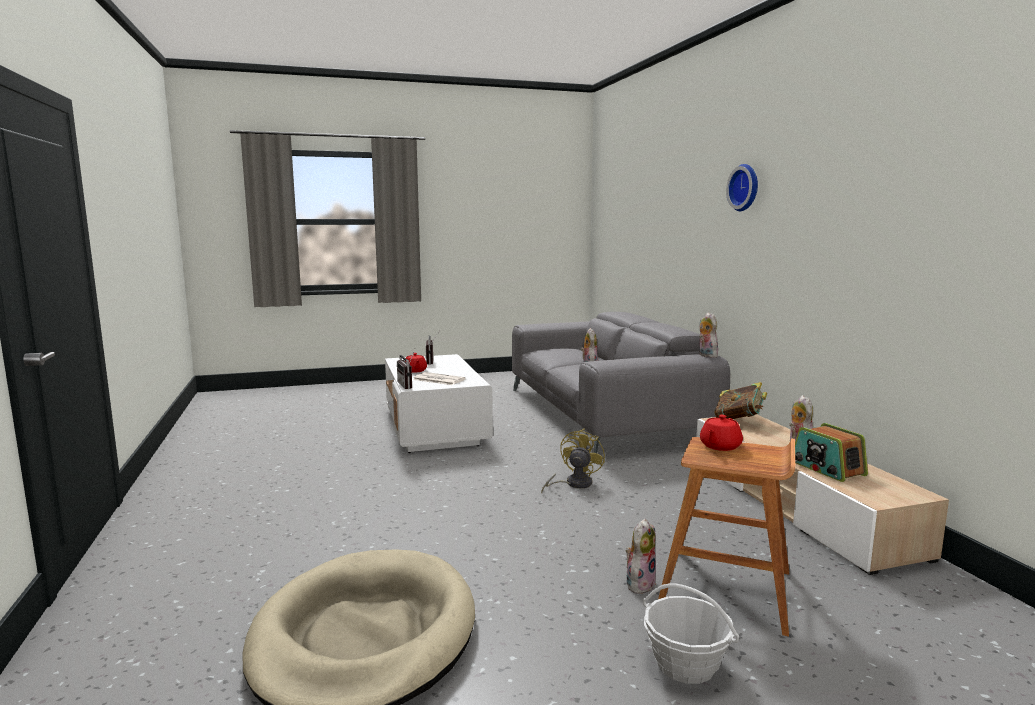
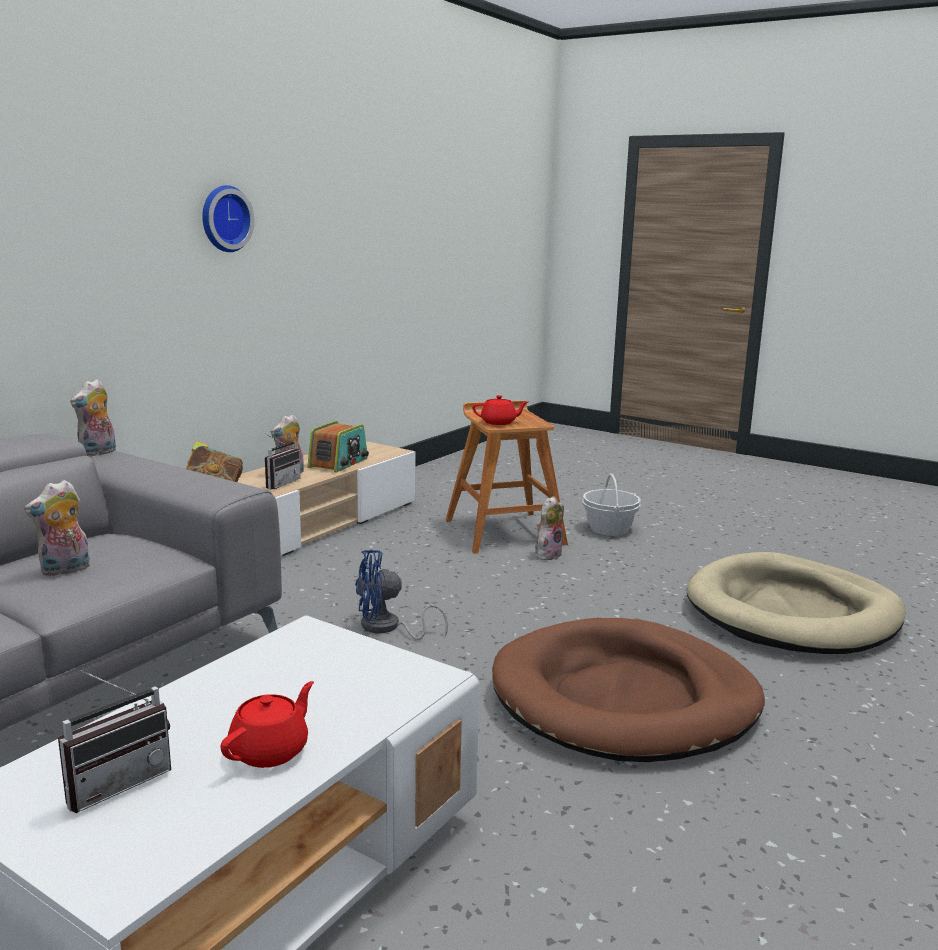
camera: 130 degrees left, 5 degrees up
radio [397,349,415,389] -> radio moved to [265,433,301,490]
newspaper [413,372,466,385] -> none
yellow fan [541,429,605,493] -> blue fan [355,549,448,640]
plush toy [626,519,656,594] -> plush toy turned 135 degrees clockwise [535,496,564,560]
wall clock [726,164,758,211] -> wall clock moved to [202,185,255,252]
none -> brown dog bed [492,618,765,762]

